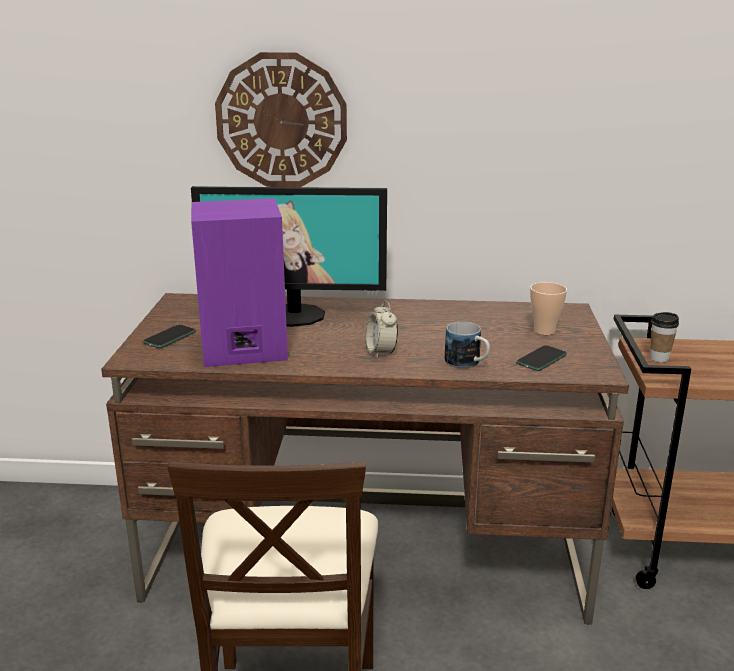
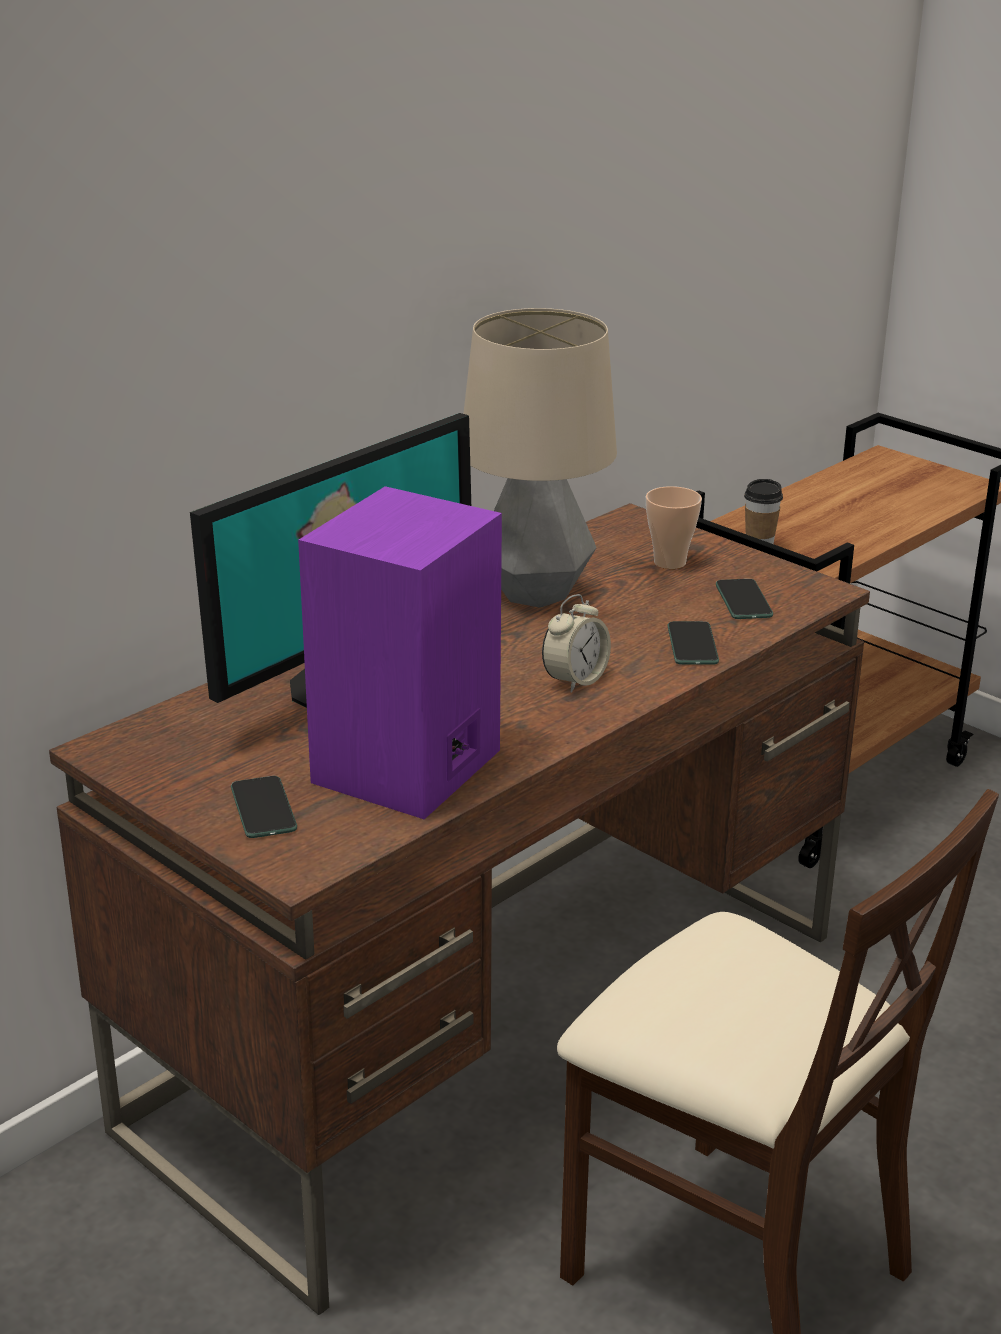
camera: 50 degrees left, 5 degrees up
wall clock [215,52,347,187] -> none
alarm clock [366,301,398,359] -> alarm clock turned 75 degrees counterclockwise [542,594,611,693]
mug [445,322,490,368] -> phone [668,621,719,665]
none -> table lamp [463,308,617,608]

